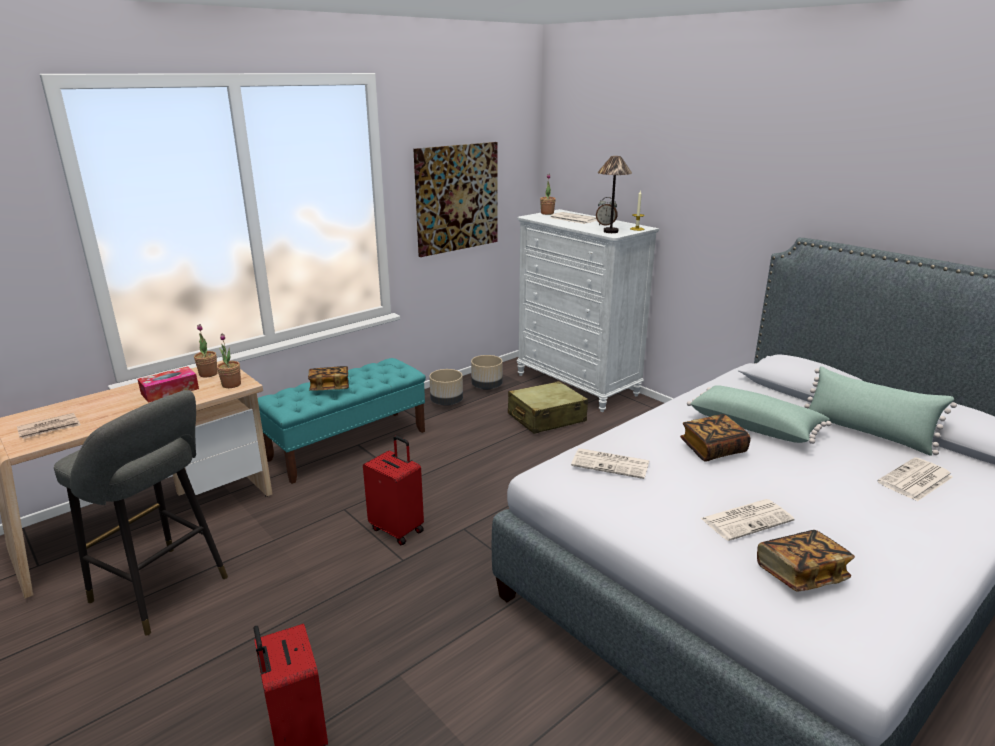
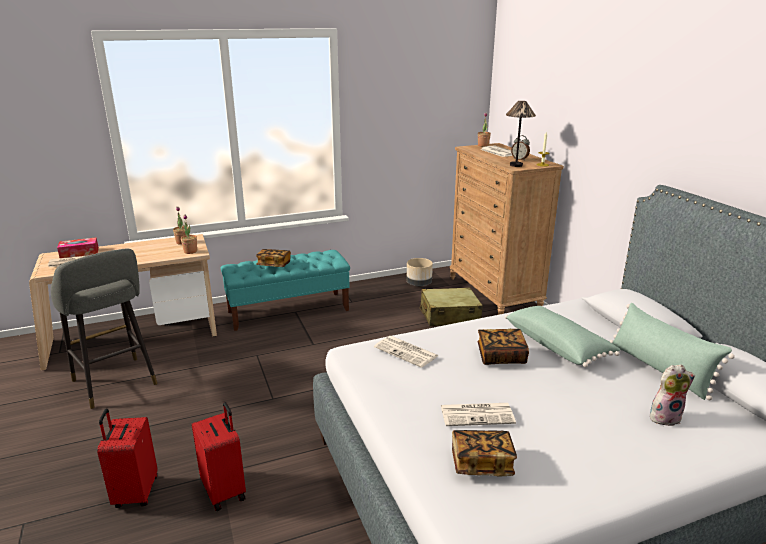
camera: 20 degrees right, 0 degrees up
tissue box [138,366,199,403] -> tissue box moved to [57,237,99,258]
red suitcase [363,436,424,545] -> red suitcase moved to [192,402,246,511]
picture [413,142,498,257] -> none
beige planter [429,369,463,406] -> none
white dresser [517,209,659,412] -> brown dresser [450,143,564,315]
newspaper [878,457,953,501] -> plush toy [650,365,695,426]

